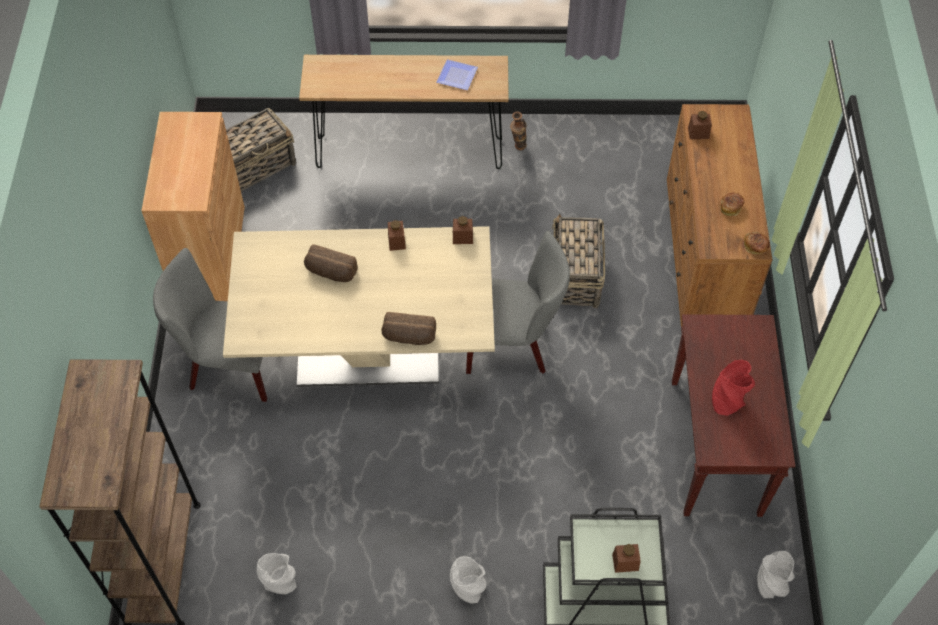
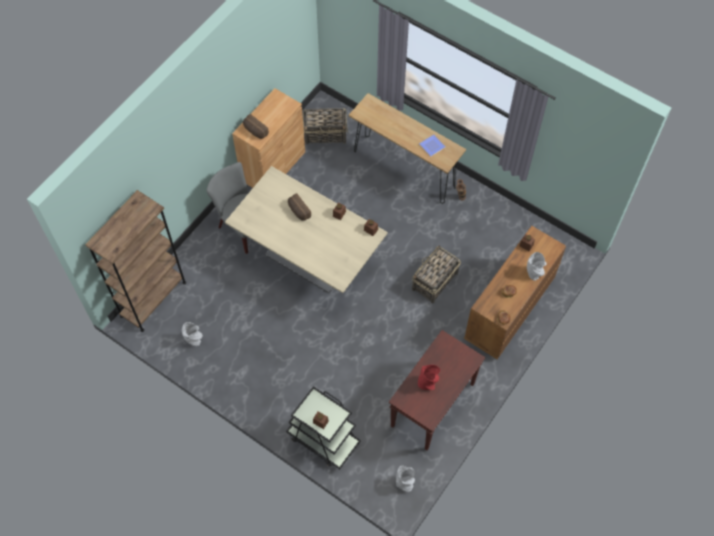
camera: 35 degrees right, 5 degrees up
bread [382,312,436,345] -> bread moved to [243,114,269,139]
grey vase [450,556,486,603] -> grey vase moved to [527,252,546,281]
grey chair [466,231,570,374] -> none

